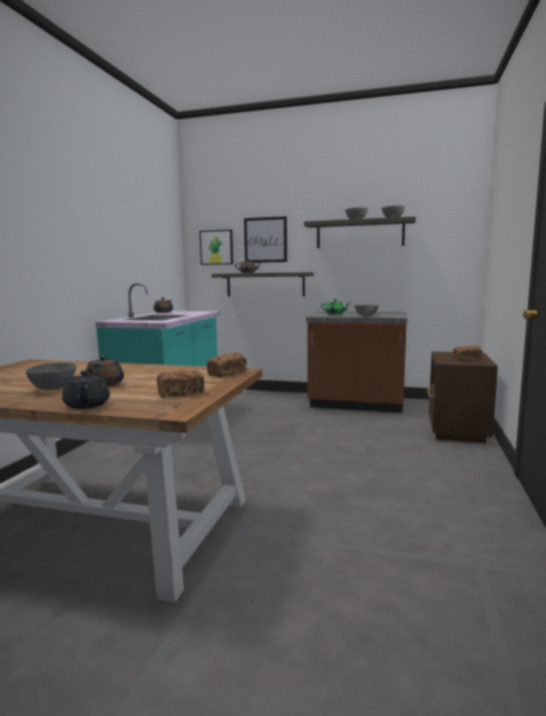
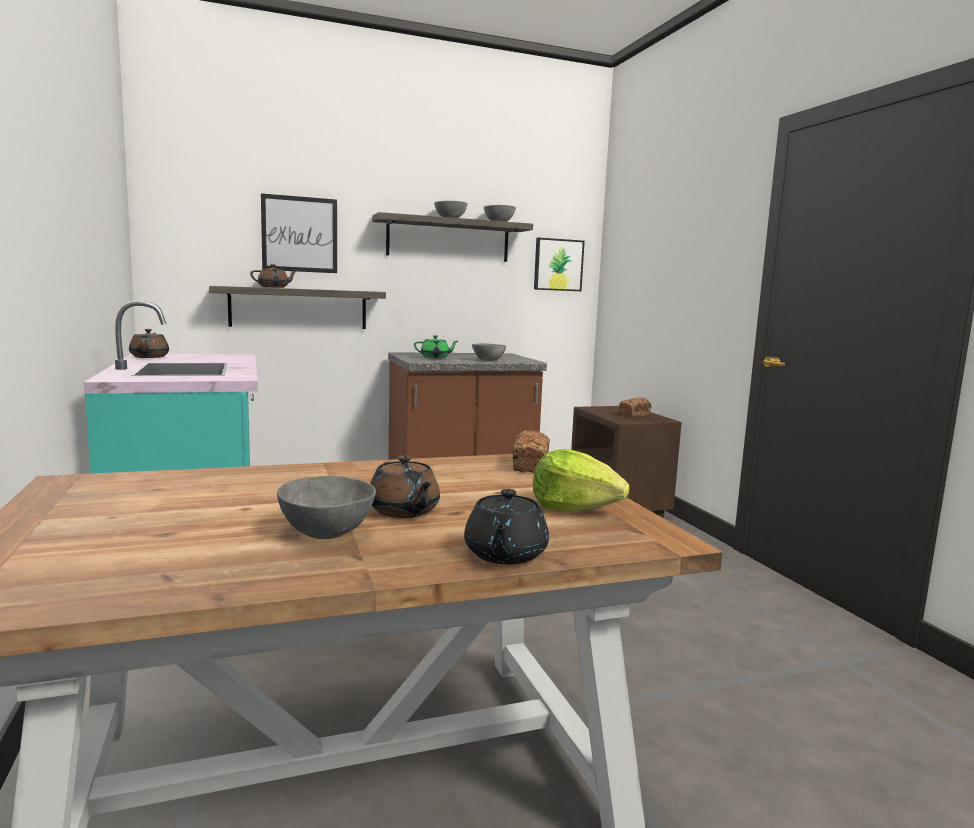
camera: 35 degrees left, 0 degrees up
black teapot [62,371,110,409] -> black teapot turned 60 degrees clockwise [464,489,549,565]
bread [157,370,205,398] -> lettuce [533,449,629,512]
picture [200,230,233,265] -> picture moved to [534,238,585,291]

